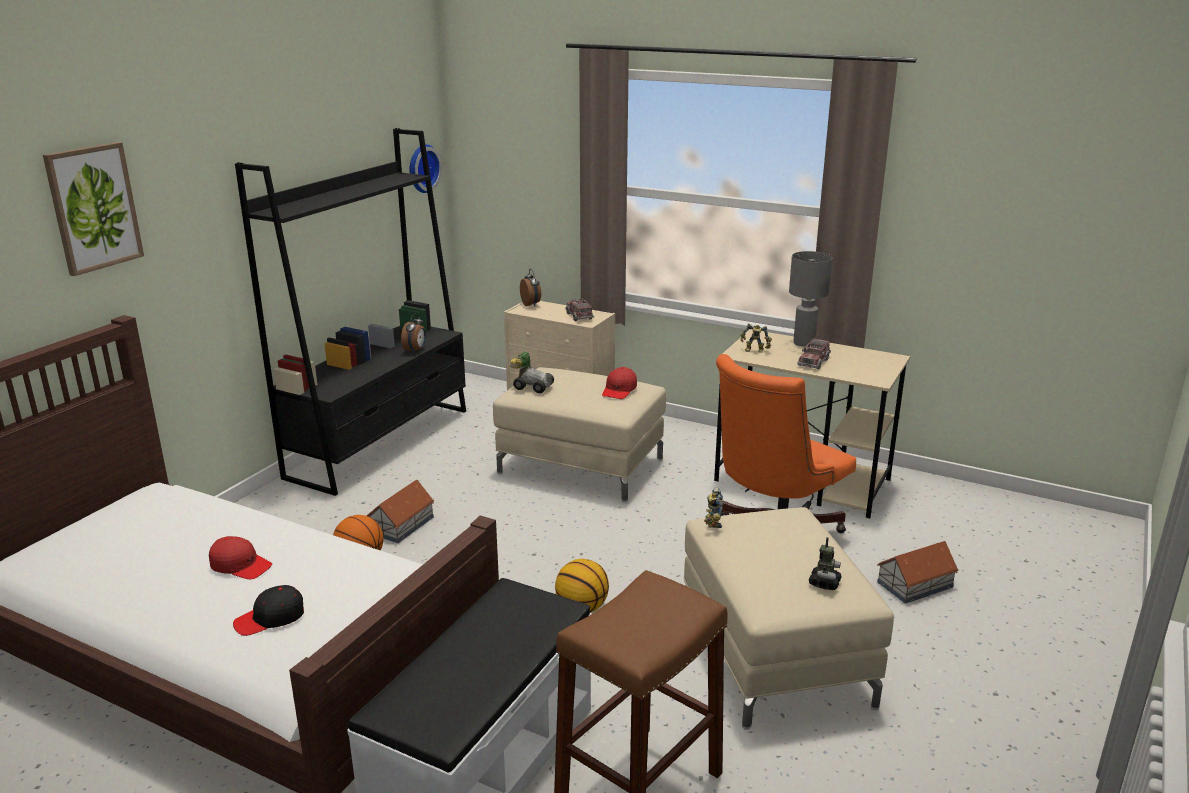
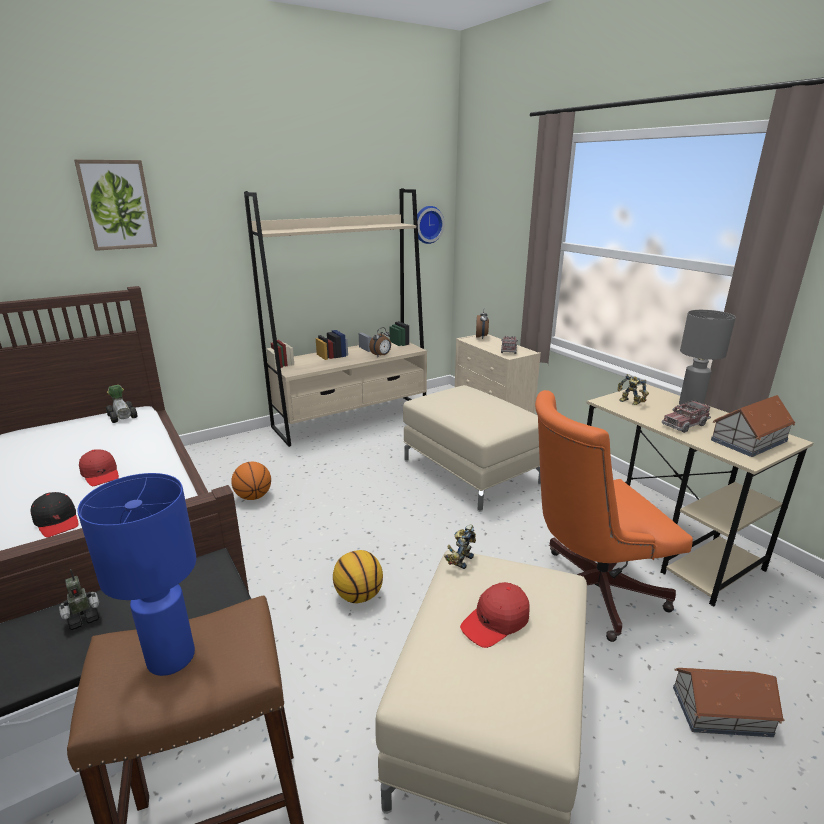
camera: 30 degrees right, 0 degrees up
black cap [233,585,304,636] -> black cap turned 135 degrees counterclockwise [31,492,78,537]
black bookcase [235,128,466,496] -> beige bookcase [244,188,427,447]
toy house [367,480,434,543] -> toy house moved to [711,395,795,457]
toy car [510,352,554,393] -> toy car moved to [106,385,137,423]
red cap [602,367,637,399] -> red cap moved to [460,582,530,648]
toy robot [809,537,842,590] -> toy robot moved to [59,569,100,630]
none -> blue table lamp [77,473,196,676]

